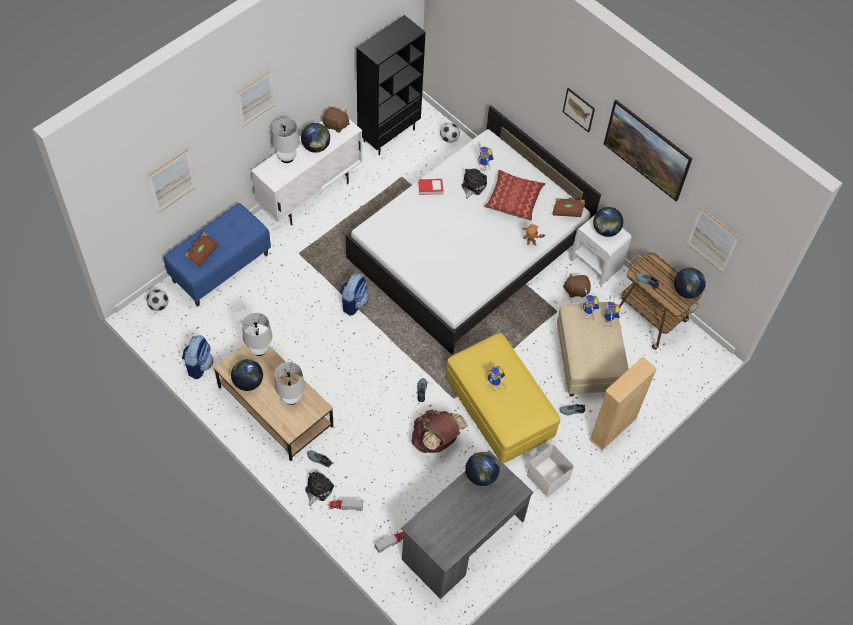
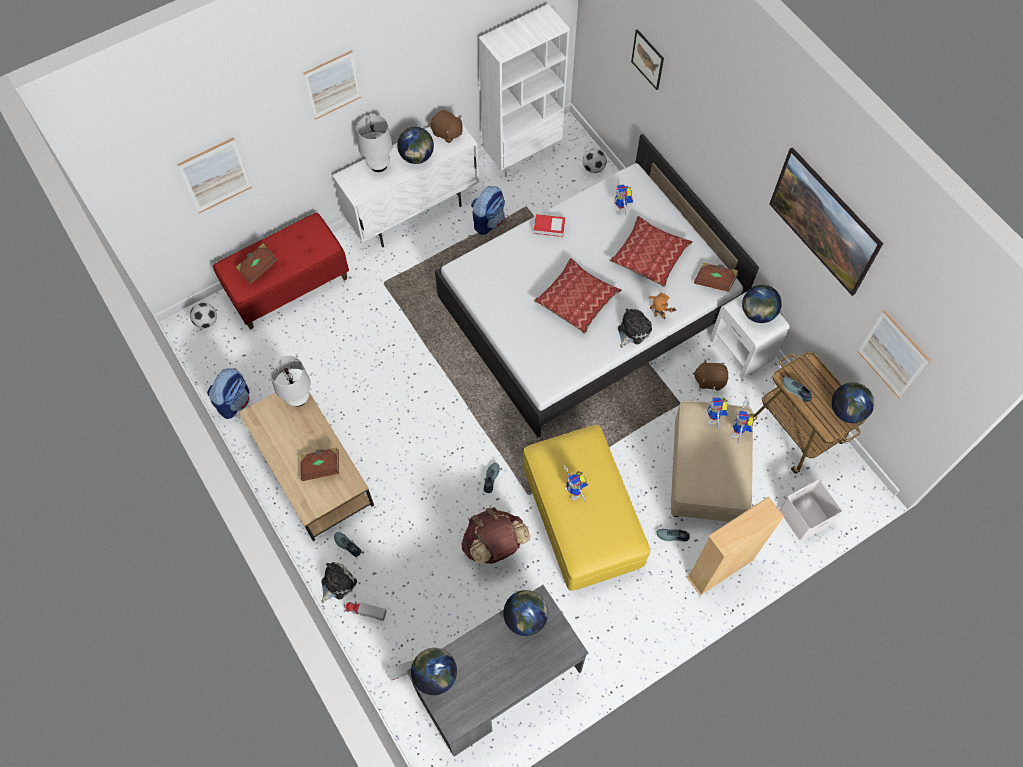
camera: 15 degrees right, 5 degrees up
blue bench [164,203,271,306] -> red bench [213,213,349,329]
globe [231,359,263,391] -> globe moved to [411,648,457,695]
white table lamp [275,362,305,405] -> brown book [300,447,339,481]
backpack [340,273,369,316] -> backpack moved to [471,186,505,235]
black bookcase [356,15,426,155] -> white bookcase [479,4,570,177]
plush toy [461,169,487,199] -> plush toy moved to [618,309,652,348]
white storage box [527,444,574,497] -> white storage box moved to [779,479,842,541]
picture [563,88,595,133] -> picture moved to [631,29,664,90]
none -> pillow [534,258,622,334]

